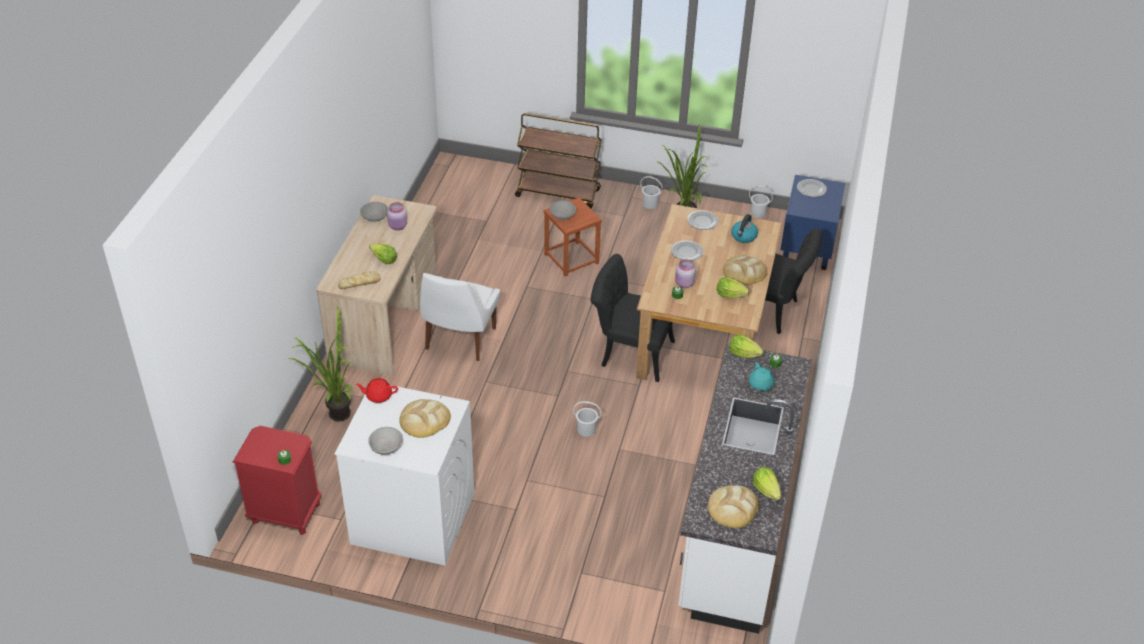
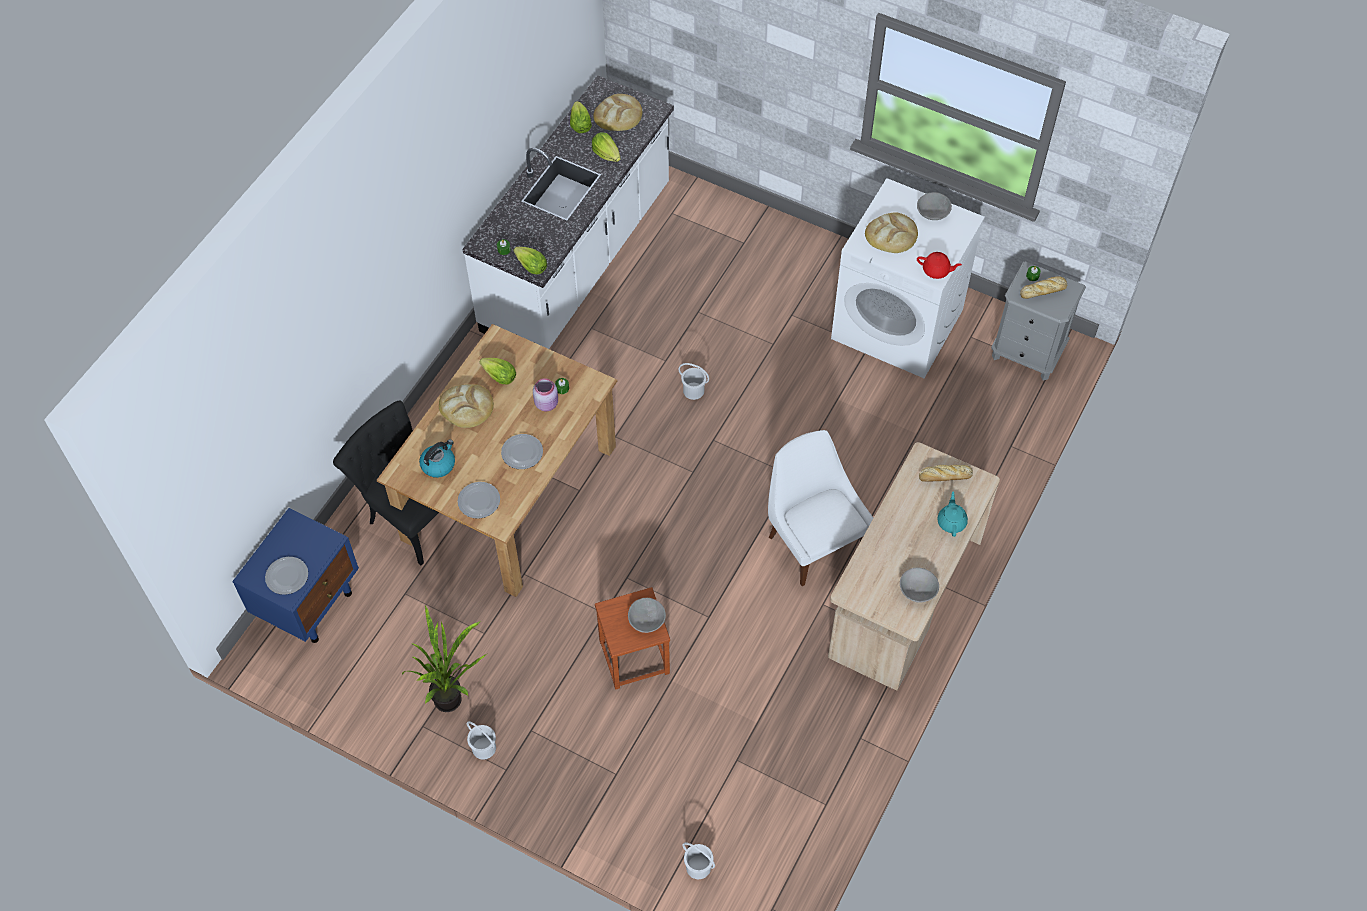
camera: 165 degrees left, 15 degrees up
red nightstand [233,426,322,535] -> grey nightstand [991,261,1086,381]
potted plant [289,305,353,421] -> none
lettuce [369,243,397,264] -> lettuce moved to [592,132,621,162]
pink jar [387,202,407,230] -> none
white chair [420,273,500,361] -> white chair turned 60 degrees counterclockwise [768,430,873,586]
brown cart [515,113,602,209] -> none
black chair [591,254,675,382] -> none
white bucket [749,185,773,218] -> white bucket moved to [682,842,715,879]
turquoise teapot [749,362,774,391] -> turquoise teapot moved to [938,492,968,537]
none -> bread [1020,276,1067,299]

